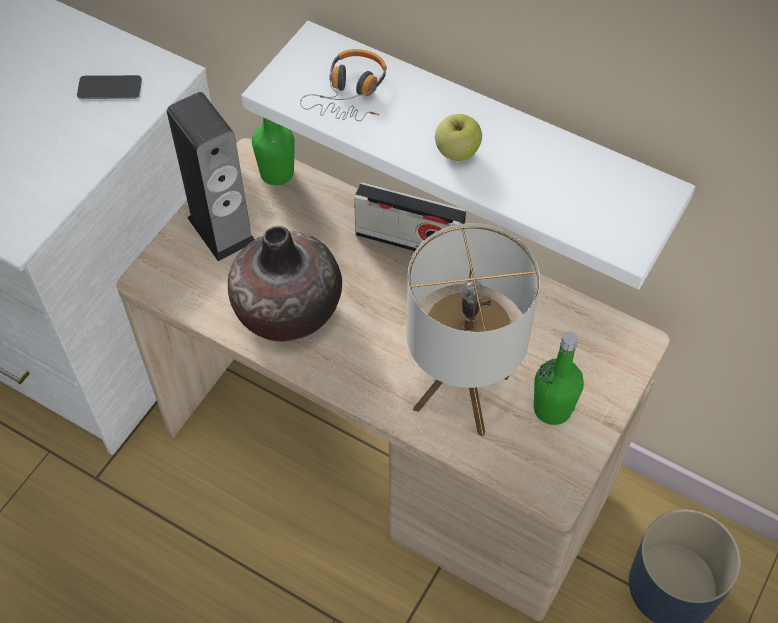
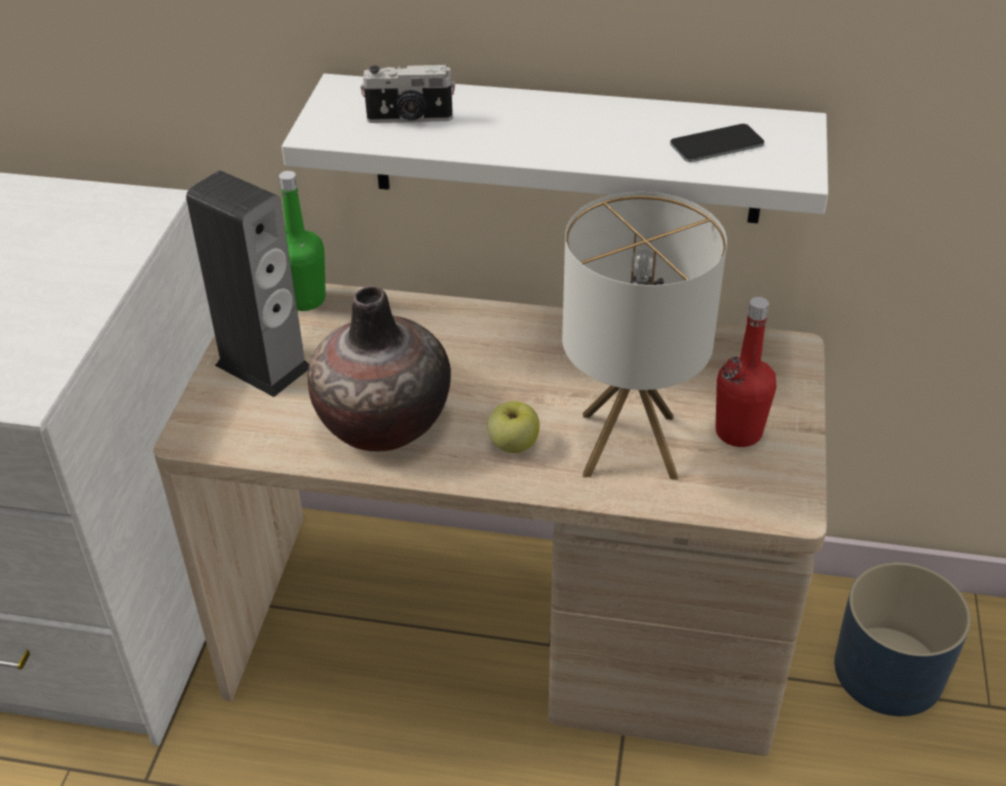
camera: 20 degrees left, 15 degrees down
phone [77,75,142,99] -> phone moved to [670,124,764,162]
headphones [300,49,387,121] -> camera [361,65,455,123]
radio [354,182,466,251] -> none
apple [435,114,482,161] -> apple moved to [487,401,540,453]
green bottle [534,331,584,425] -> red bottle [716,297,777,447]

